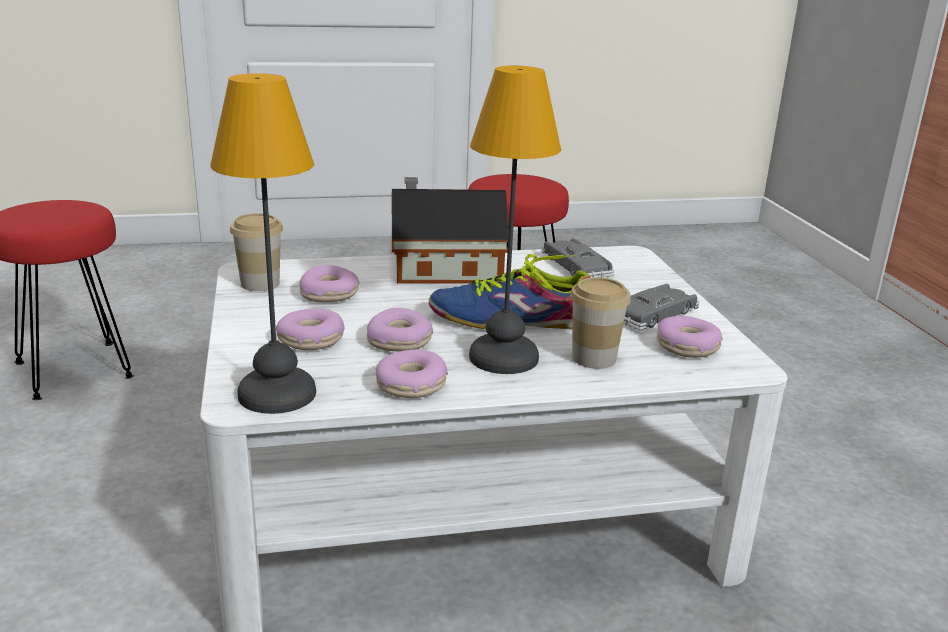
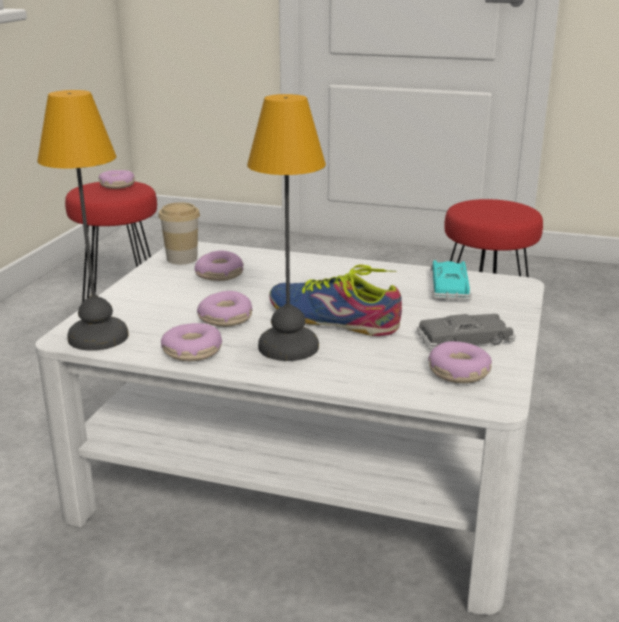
camera: 30 degrees right, 0 degrees up
donut [276,309,345,350] -> donut moved to [98,170,135,189]
toy house [392,177,509,284] -> none
grey toy car [541,238,615,278] -> turquoise toy car [430,260,472,300]
cup [570,277,631,369] -> none

